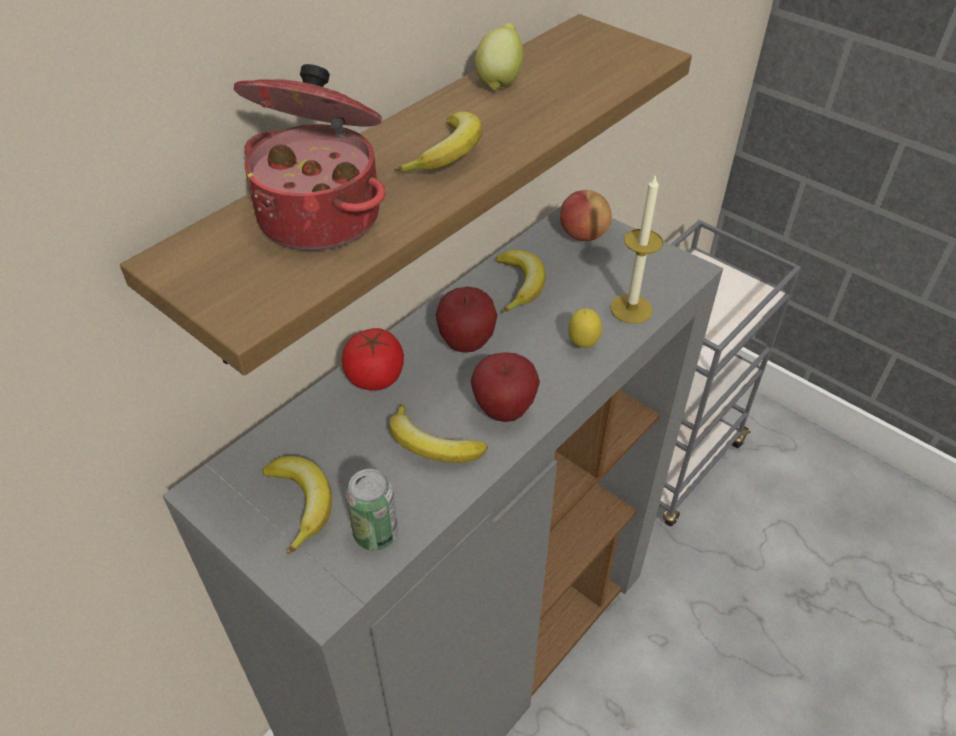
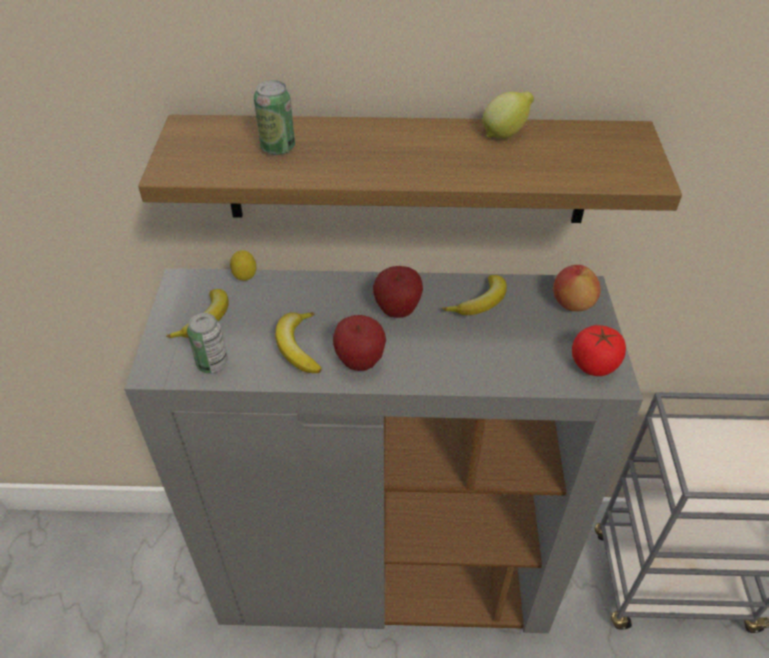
camera: 50 degrees right, 0 degrees up
cooking pot [234,64,386,251] -> can [254,80,295,155]
tomato [342,328,404,391] -> tomato moved to [572,325,626,376]
banana [394,112,482,172] -> none
lemon [568,308,602,348] -> lemon moved to [230,250,256,281]
candle [610,174,663,324] -> none

